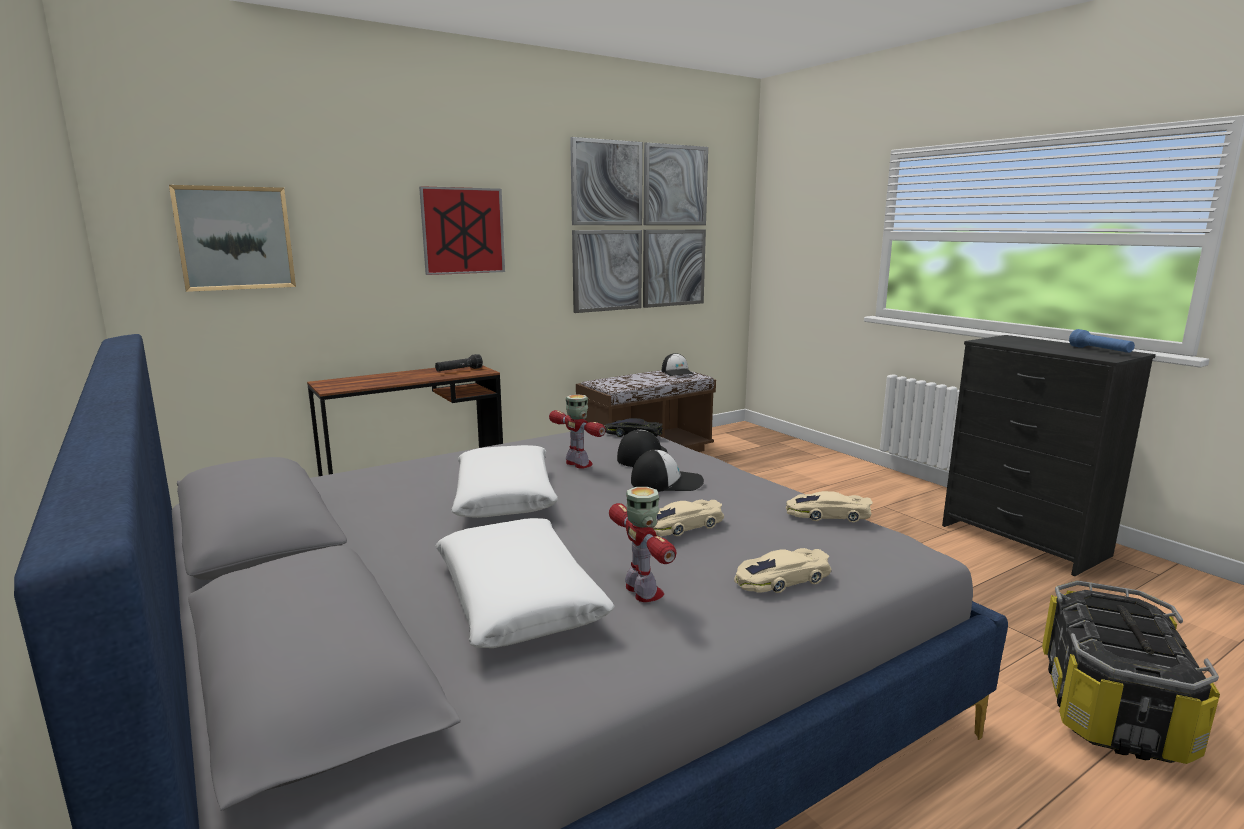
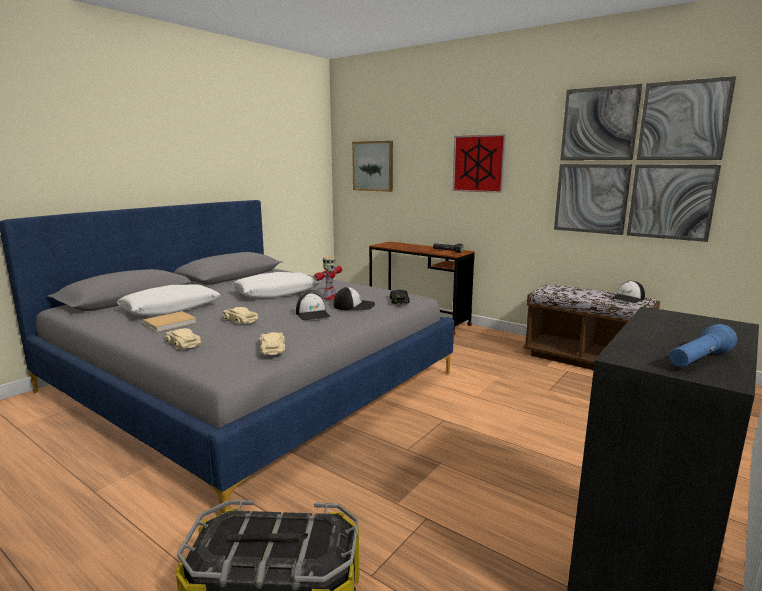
camera: 70 degrees right, 0 degrees up
toy robot [609,487,676,602] -> beige book [143,311,197,332]

